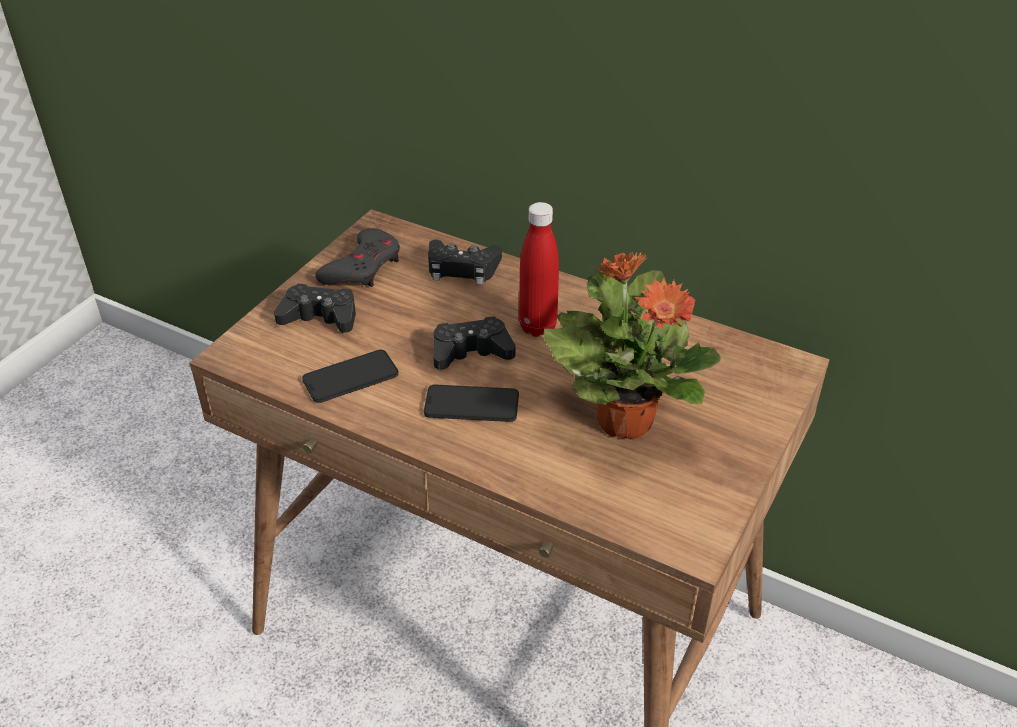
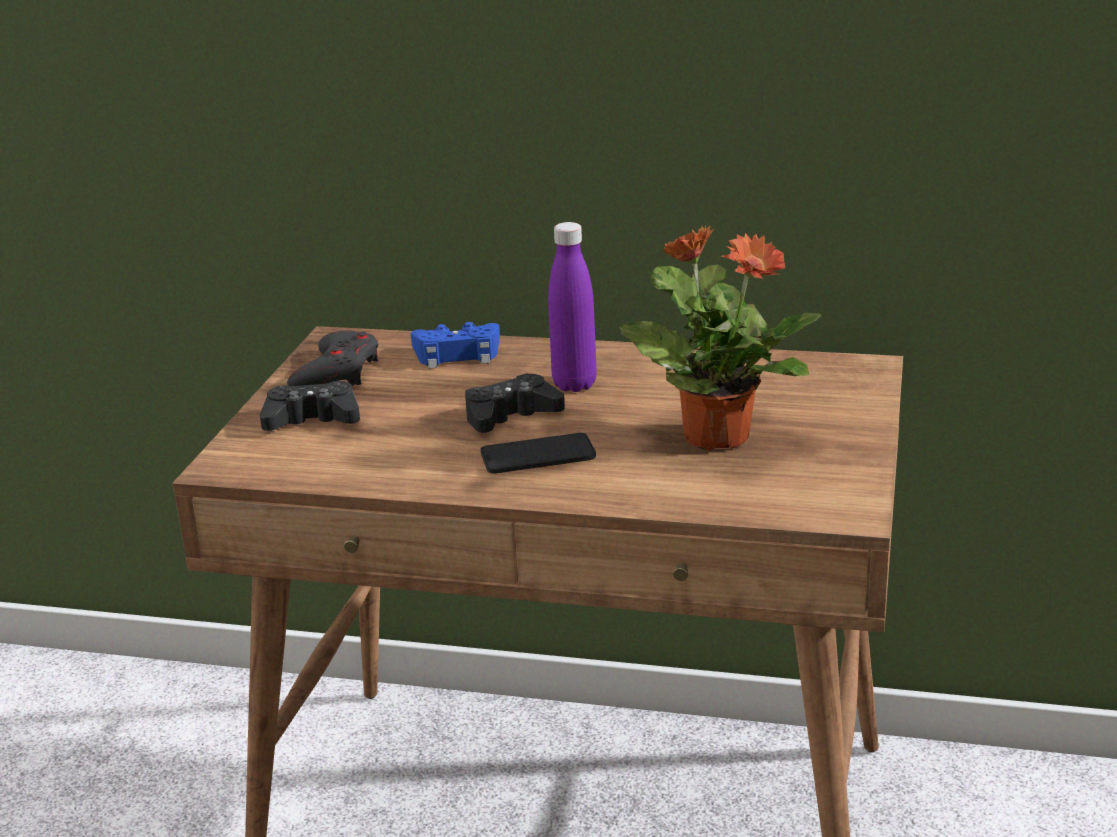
camera: 15 degrees left, 15 degrees down
phone [302,350,399,403] -> none
black game controller [428,240,502,285] -> blue game controller [411,322,500,369]
red bottle [519,202,559,337] -> purple bottle [548,222,597,392]

